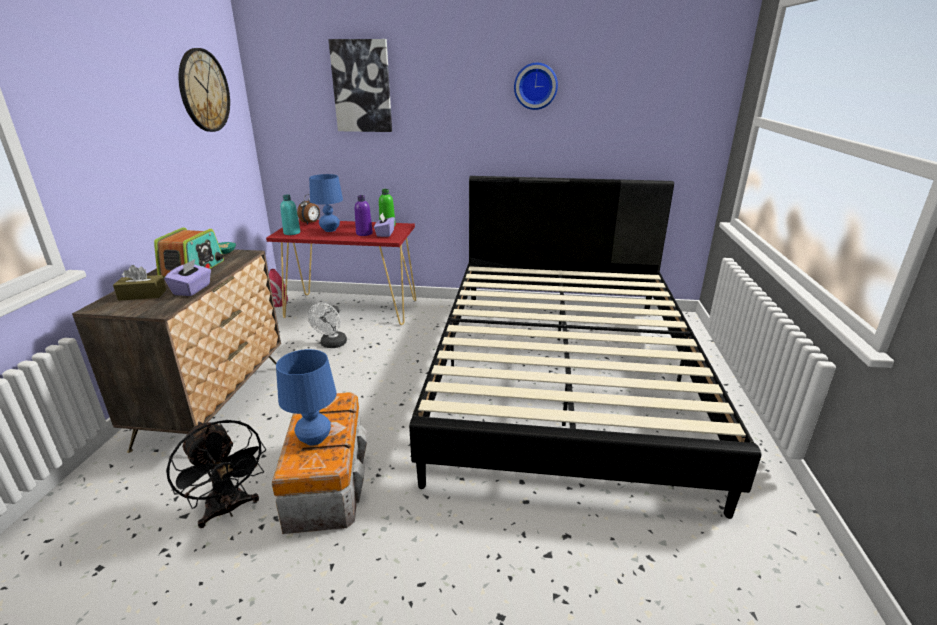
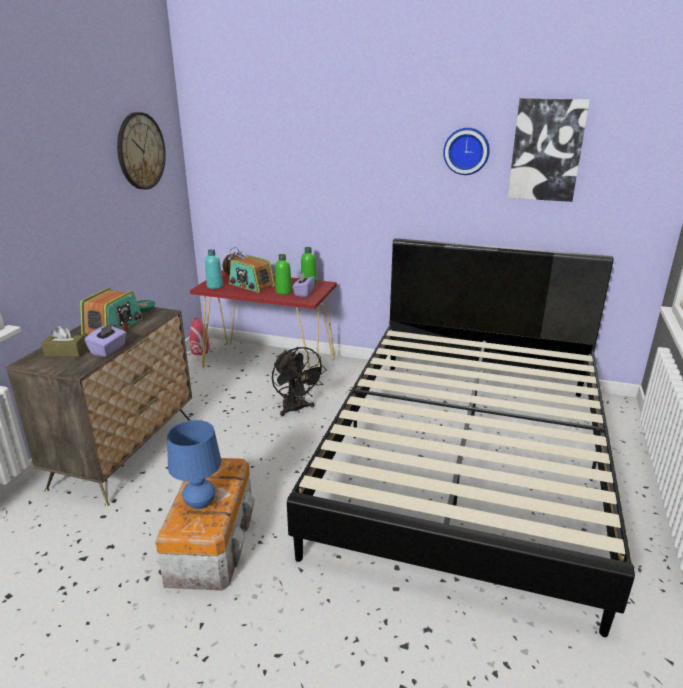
camera: 10 degrees right, 0 degrees up
black fan [166,420,266,528] -> black fan moved to [272,347,327,416]
white fan [308,303,347,348] -> none
blue table lamp [309,174,343,232] -> radio [229,255,275,293]
picture [328,39,392,132] -> picture moved to [508,98,590,202]
purple bottle [355,195,373,236] -> green bottle [275,254,292,294]

